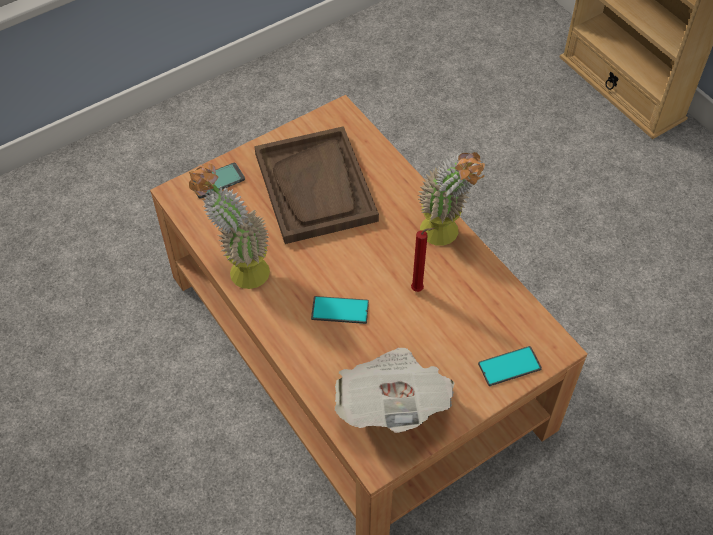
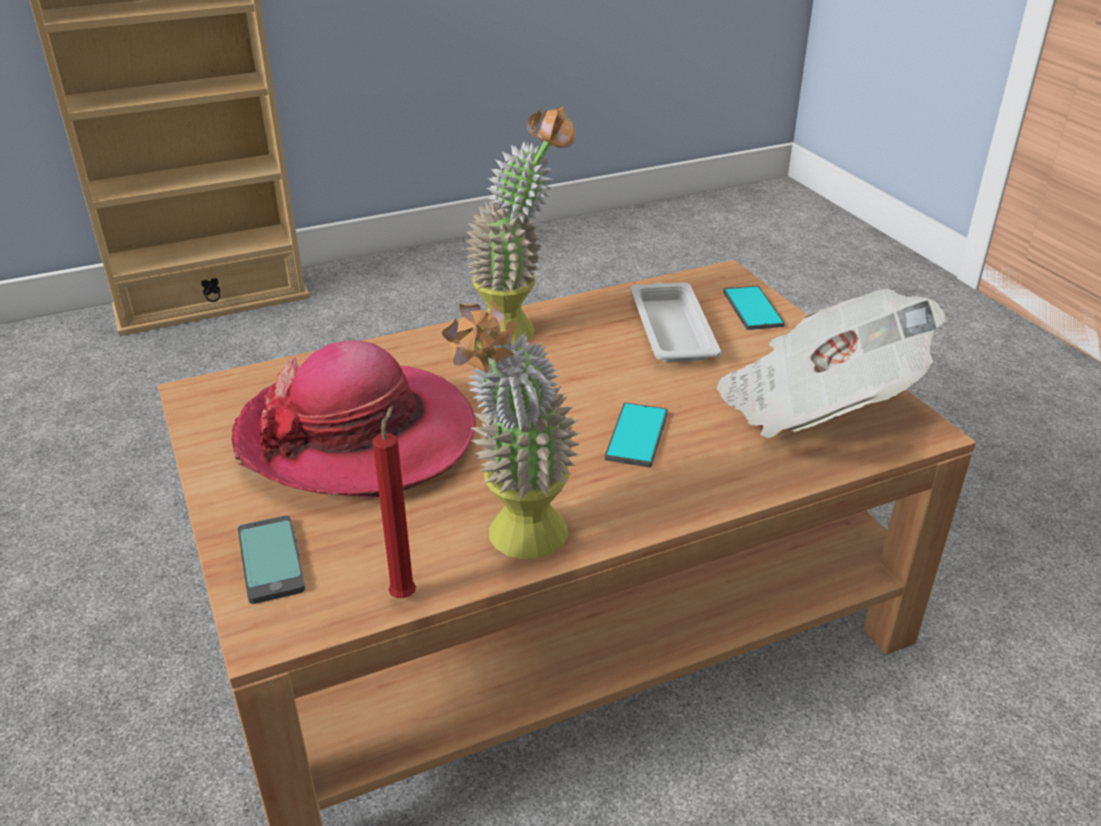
camera: 80 degrees left, 20 degrees down
brown tray [254,126,379,244] -> hat [231,341,476,497]
red candle [411,228,434,292] -> red candle moved to [373,406,416,598]
none -> white tray [631,283,721,362]

